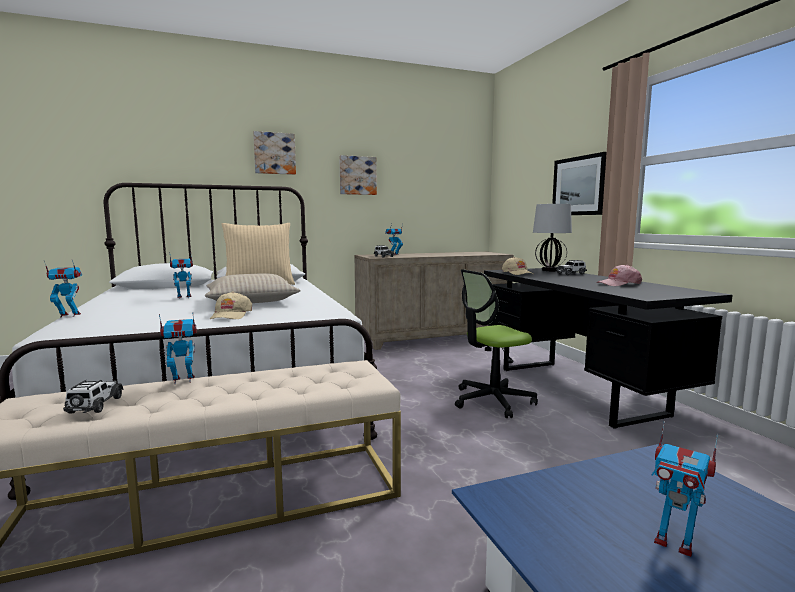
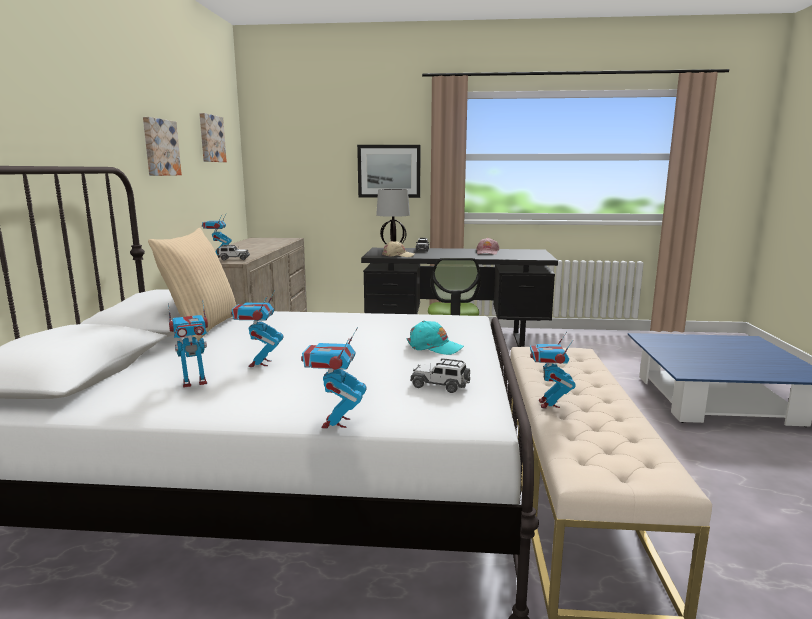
camera: 65 degrees left, 5 degrees up
toy car [63,380,124,414] -> toy car moved to [410,358,470,393]
beige pillow [205,273,300,303] -> none
beige cap [210,291,252,319] -> turquoise cap [407,320,464,355]
picture [253,131,296,175] -> picture moved to [199,113,227,162]
toy robot [652,421,718,557] -> toy robot moved to [168,300,208,388]

